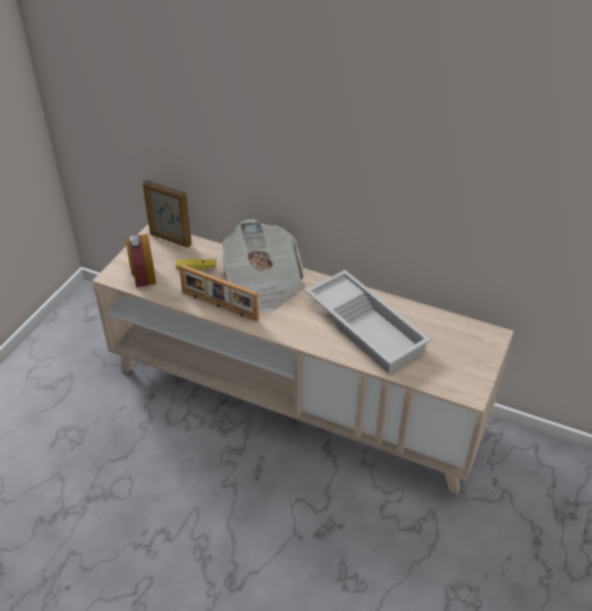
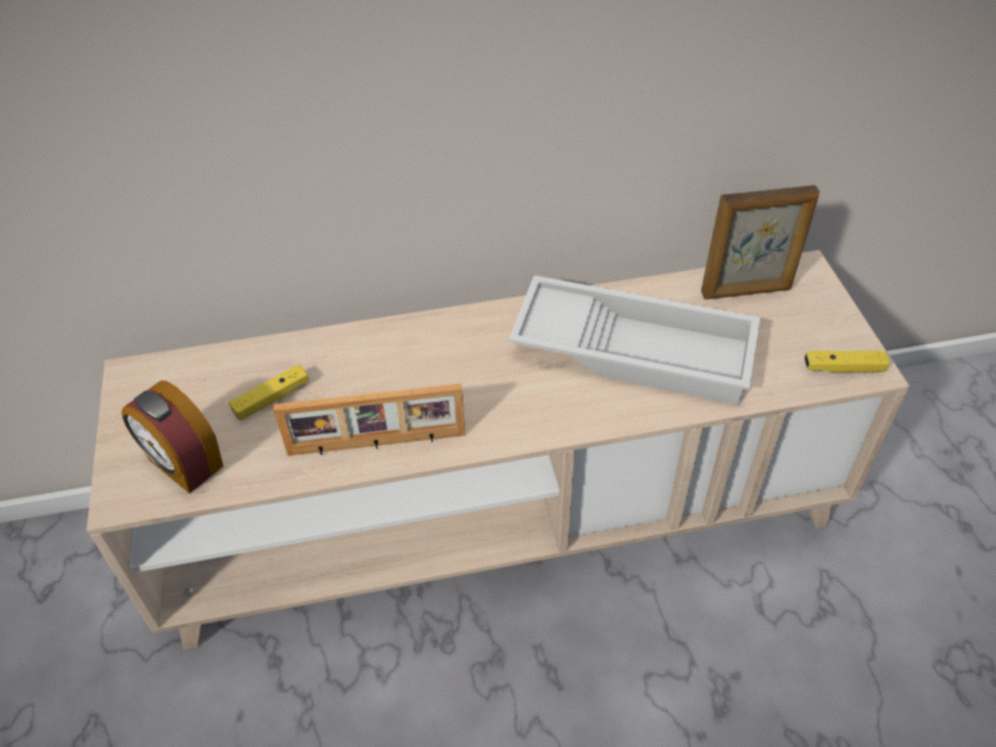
camera: 35 degrees left, 5 degrees up
picture frame [143,180,192,248] -> picture frame moved to [701,185,820,299]
newspaper [222,219,305,313] -> none
none -> yellow game controller [805,351,890,372]

